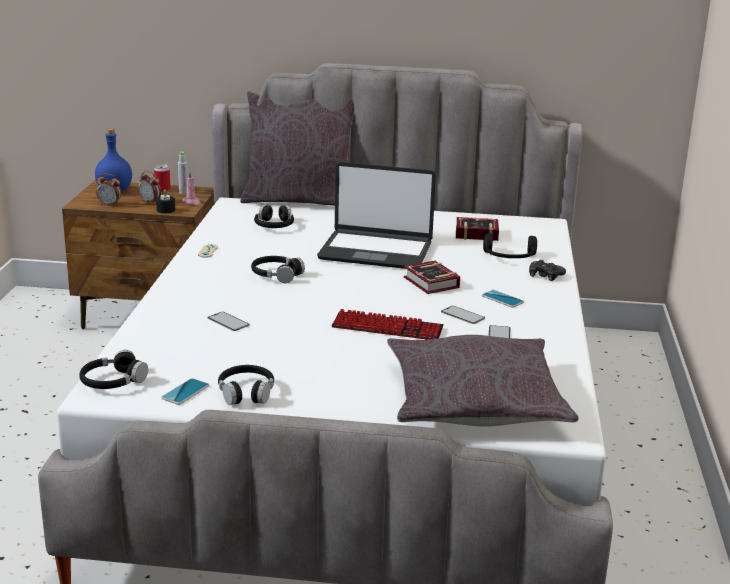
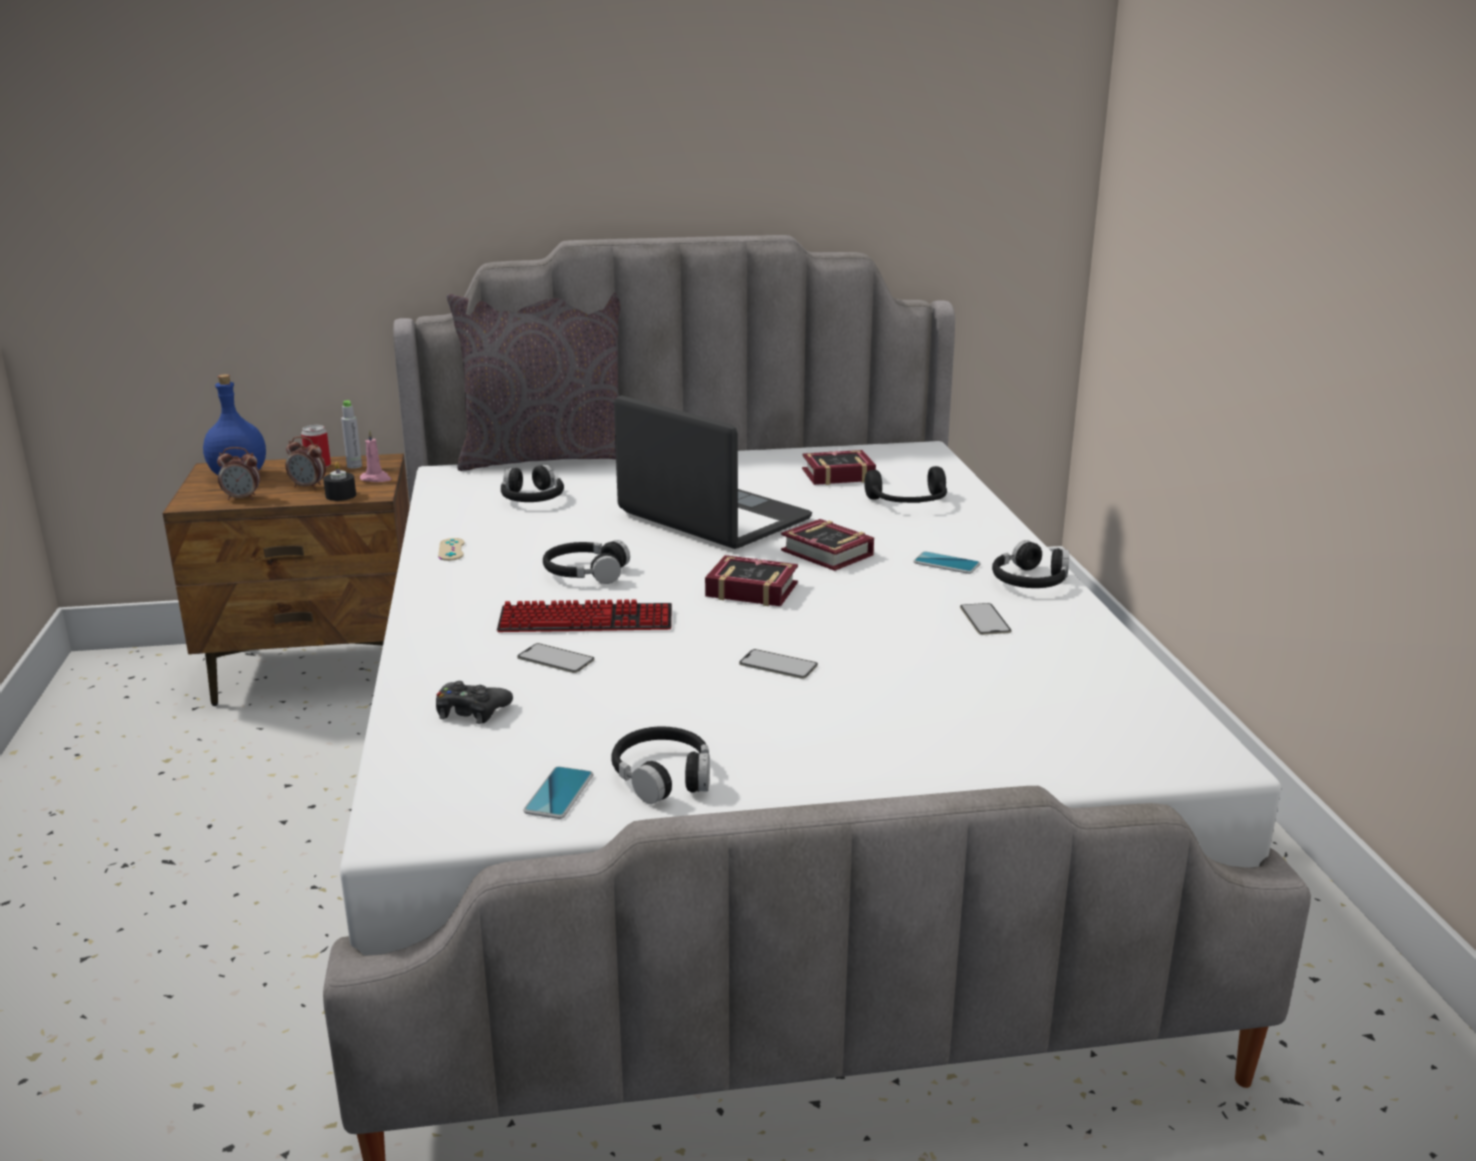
camera: 15 degrees left, 0 degrees up
black headphones [79,350,148,389] -> black headphones moved to [992,540,1069,588]
laptop [317,162,436,269] -> laptop turned 135 degrees counterclockwise [614,395,812,549]
keyboard [332,309,444,339] -> keyboard moved to [497,599,672,632]
grey pillow [387,335,578,427] -> none
phone [441,306,485,324] -> phone moved to [739,649,818,679]
black game controller [529,260,566,281] -> black game controller moved to [436,681,513,724]
none -> book [705,555,798,606]

